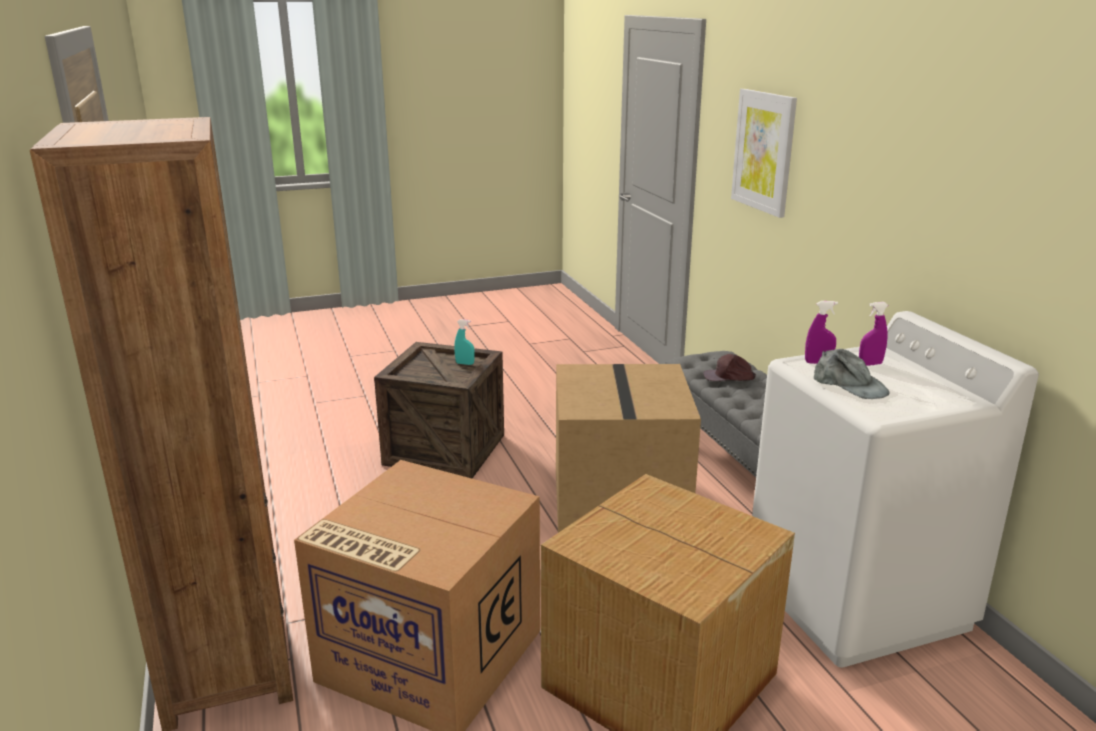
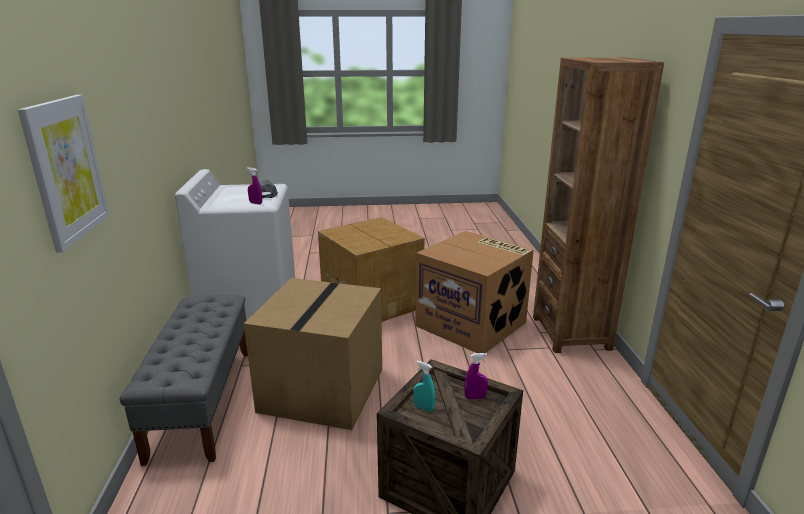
camera: 165 degrees left, 0 degrees up
brown cap [703,354,756,381] -> none
purple spray bottle [859,302,888,366] -> purple spray bottle moved to [465,353,488,399]

